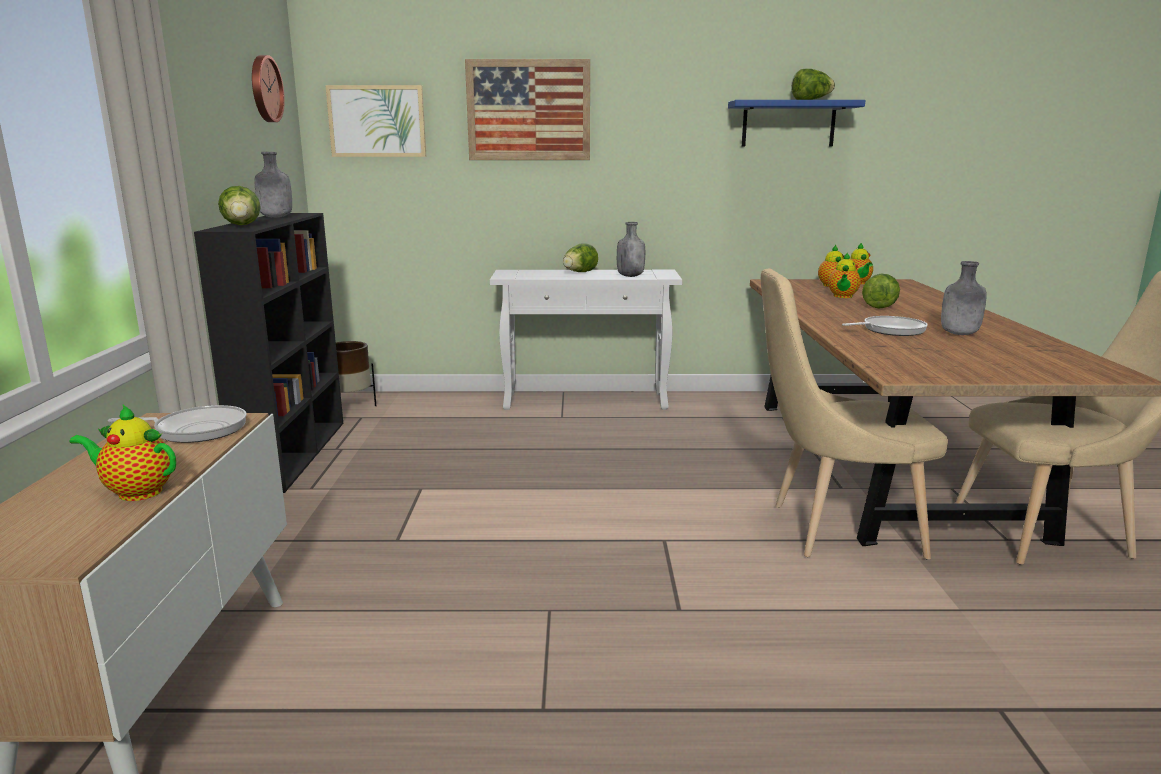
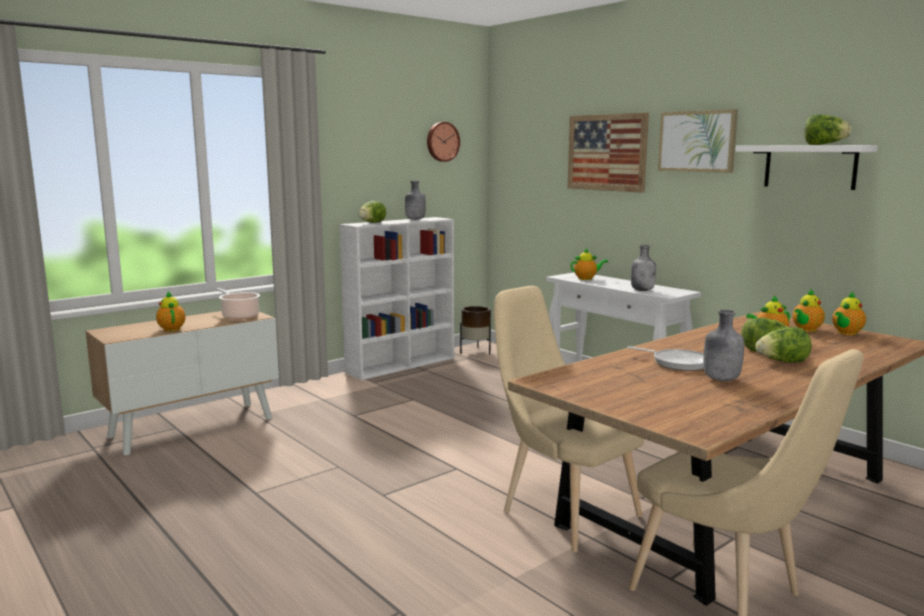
camera: 50 degrees right, 5 degrees down
frying pan [108,405,247,443] -> cooking pot [216,288,260,320]
black bookcase [194,213,343,493] -> white bookcase [339,217,454,380]
picture [325,85,426,157] -> picture moved to [658,109,738,173]
lettuce [563,244,598,272] -> lettuce moved to [756,327,811,363]
blue shelf [728,100,866,146] -> white shelf [735,145,878,190]
none -> teapot [571,248,608,280]

